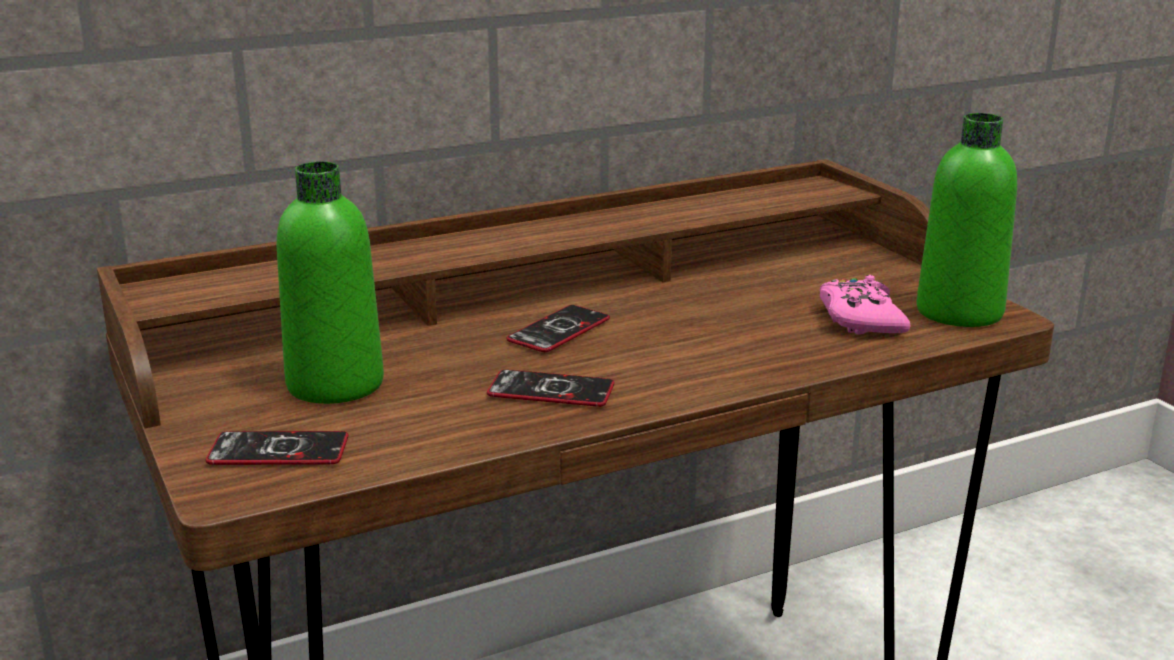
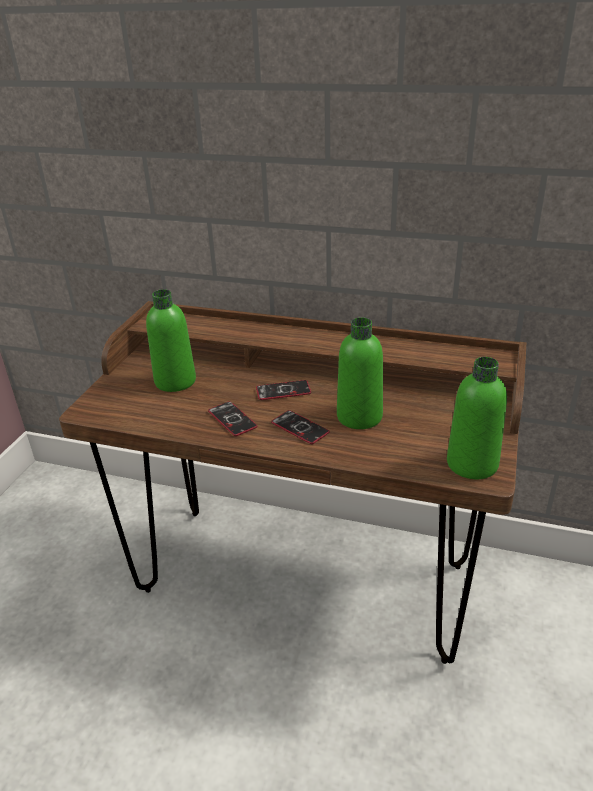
camera: 45 degrees right, 10 degrees up
phone [206,431,349,465] -> phone moved to [271,410,329,444]
pink game controller [820,275,911,335] -> none
none -> green bottle [337,317,383,429]

